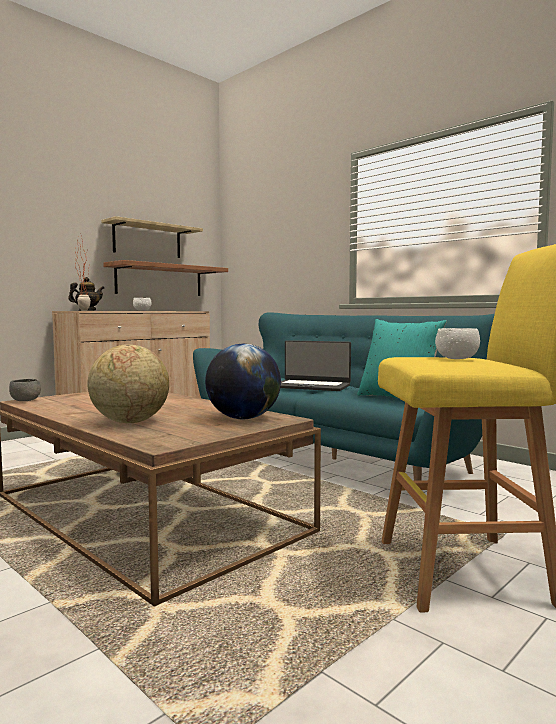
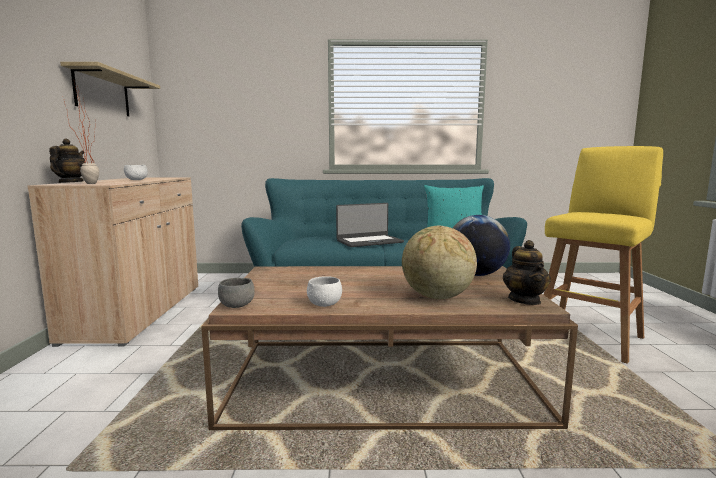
camera: 45 degrees left, 5 degrees up
shelf [103,260,228,296] -> none
white bowl [435,328,480,359] -> white bowl moved to [307,276,342,307]
none -> teapot [503,240,551,305]

